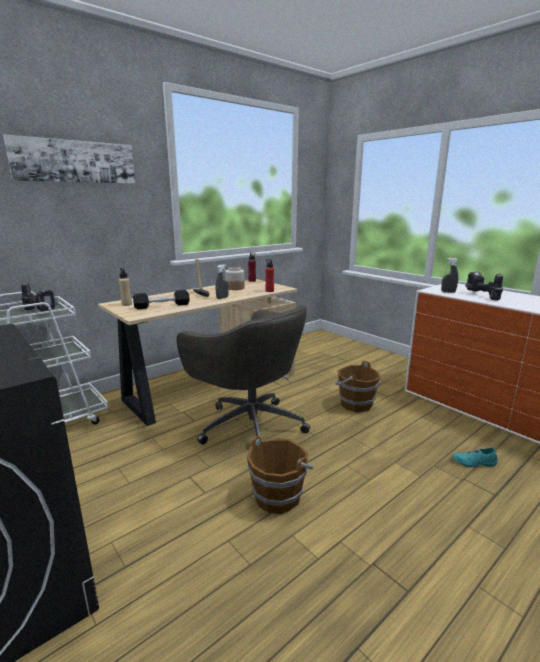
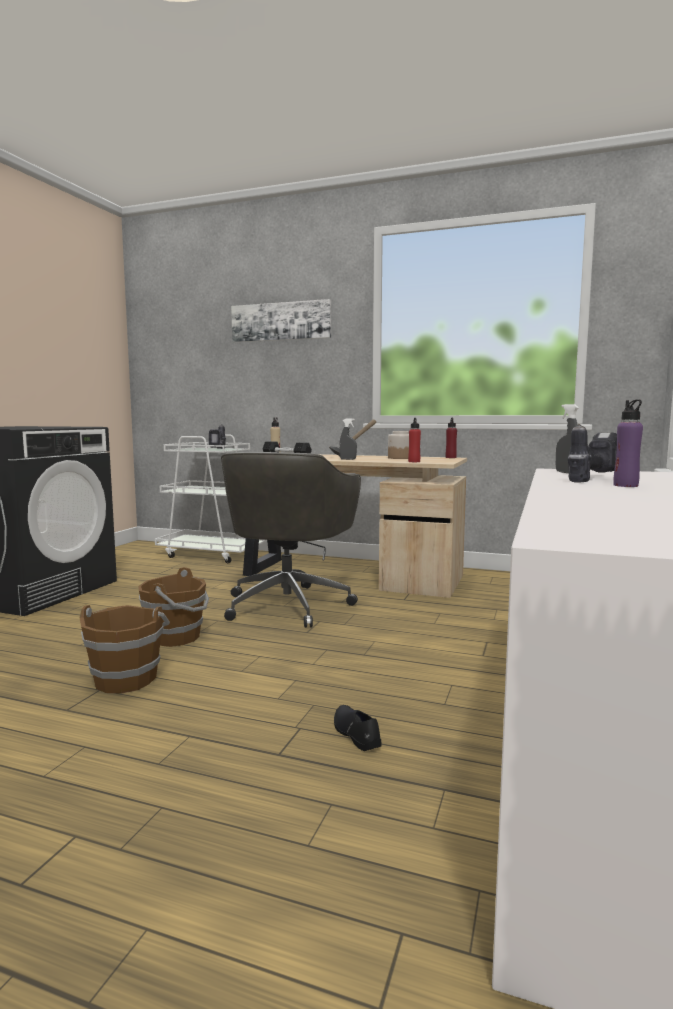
camera: 60 degrees right, 10 degrees down
brown bucket [335,361,380,412] -> brown bucket moved to [80,605,170,694]
turquoise shoe [452,448,498,467] -> black shoe [334,705,381,751]
none -> purple bottle [613,400,643,487]

